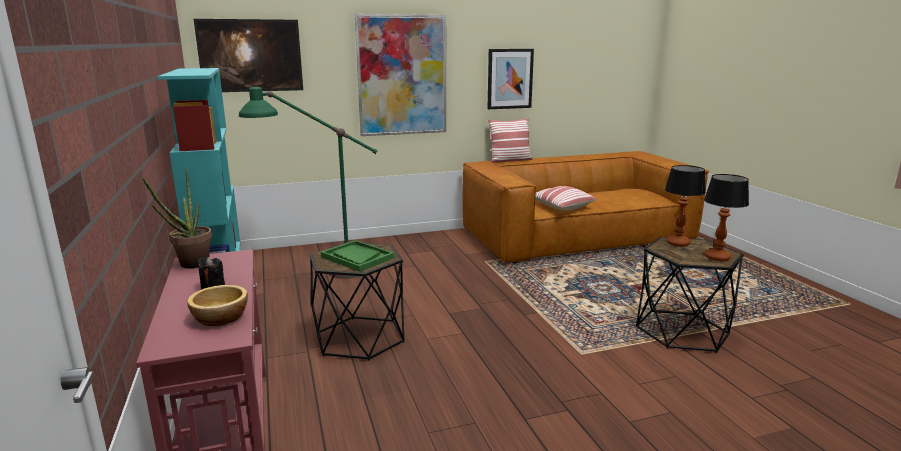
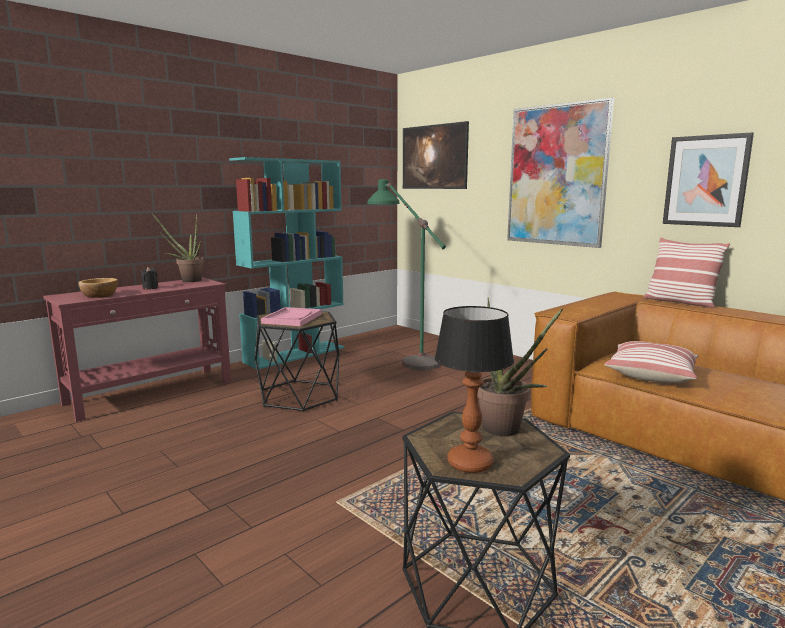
camera: 65 degrees right, 5 degrees down
green tray [321,240,394,272] -> pink tray [261,307,322,326]
table lamp [665,165,706,247] -> potted plant [478,297,563,437]

